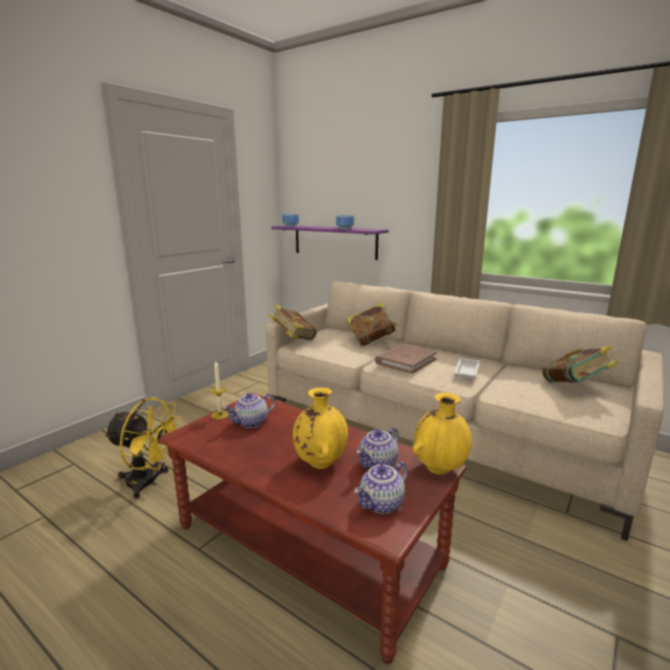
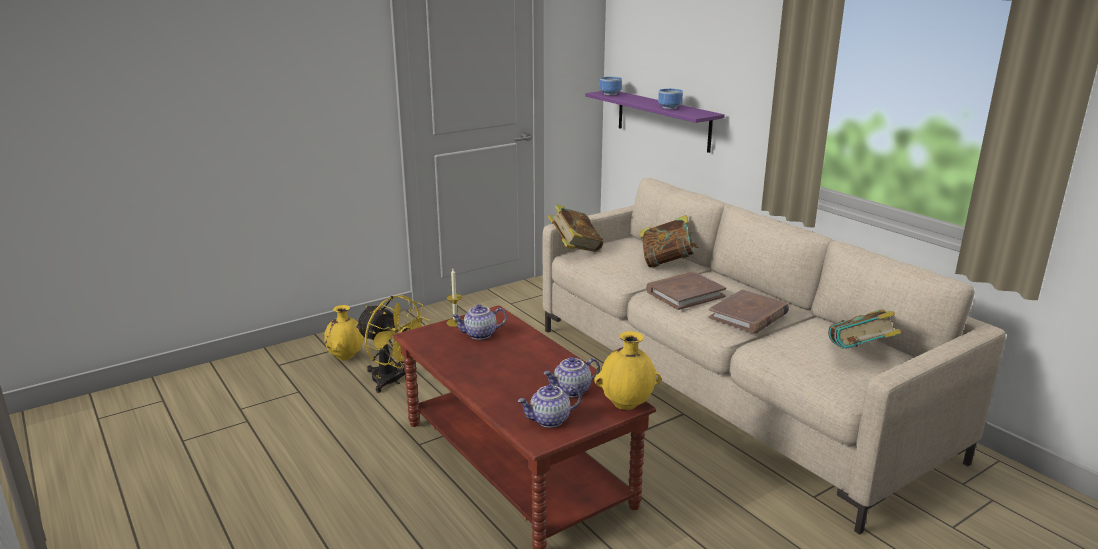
camera: 20 degrees right, 5 degrees up
yellow vase [293,388,348,469] -> yellow vase moved to [324,305,364,361]
white tray [454,358,480,379] -> brown book [708,290,789,333]

